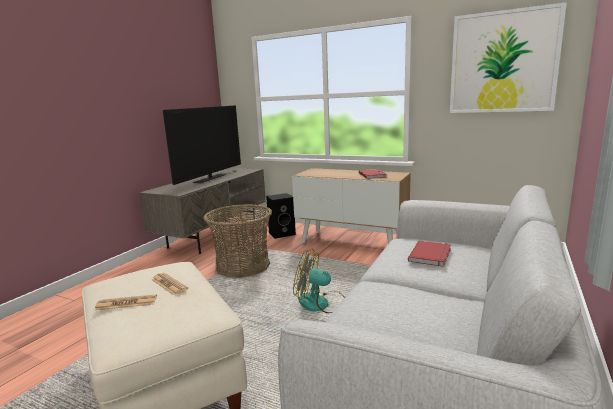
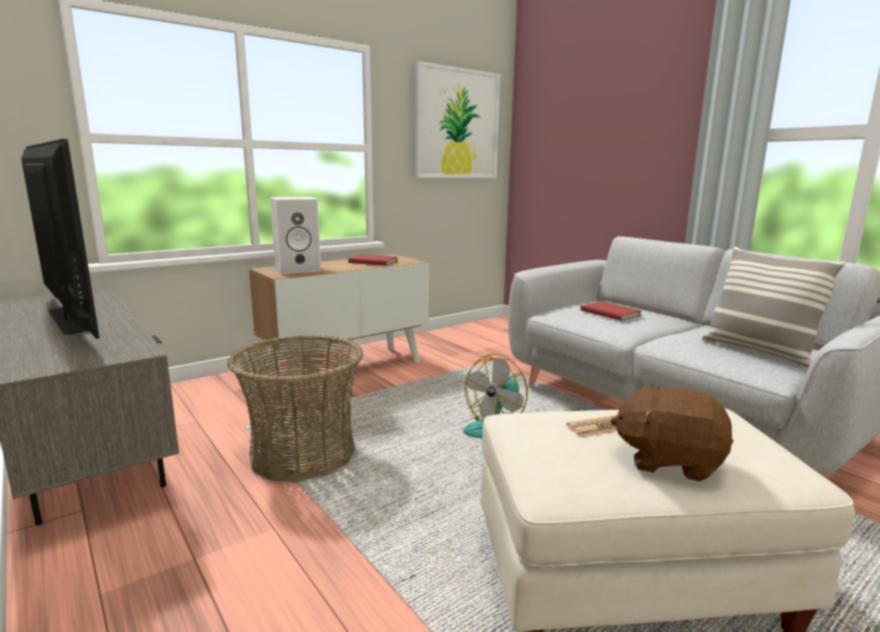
camera: 65 degrees left, 0 degrees up
newspaper [95,294,157,310] -> brown plush toy [610,383,733,481]
black speaker [266,193,296,239] -> none
none -> white speaker [270,197,321,274]
none -> pillow [701,247,845,367]

